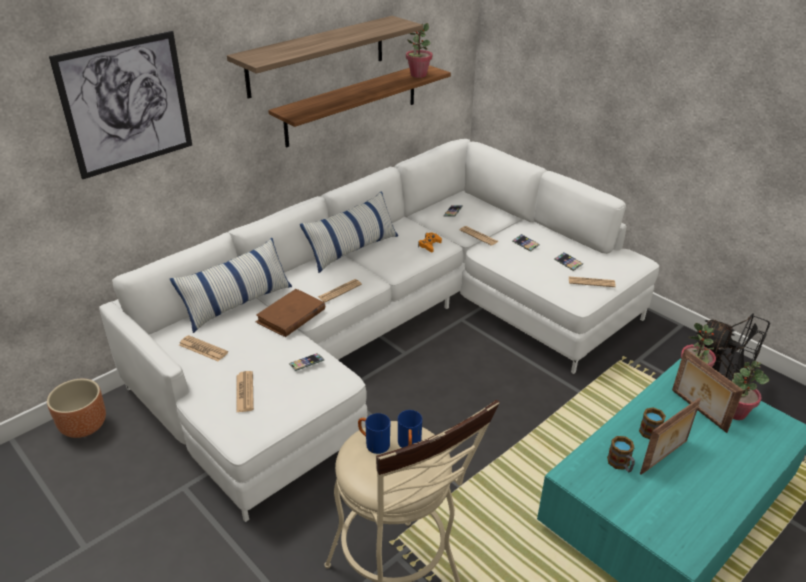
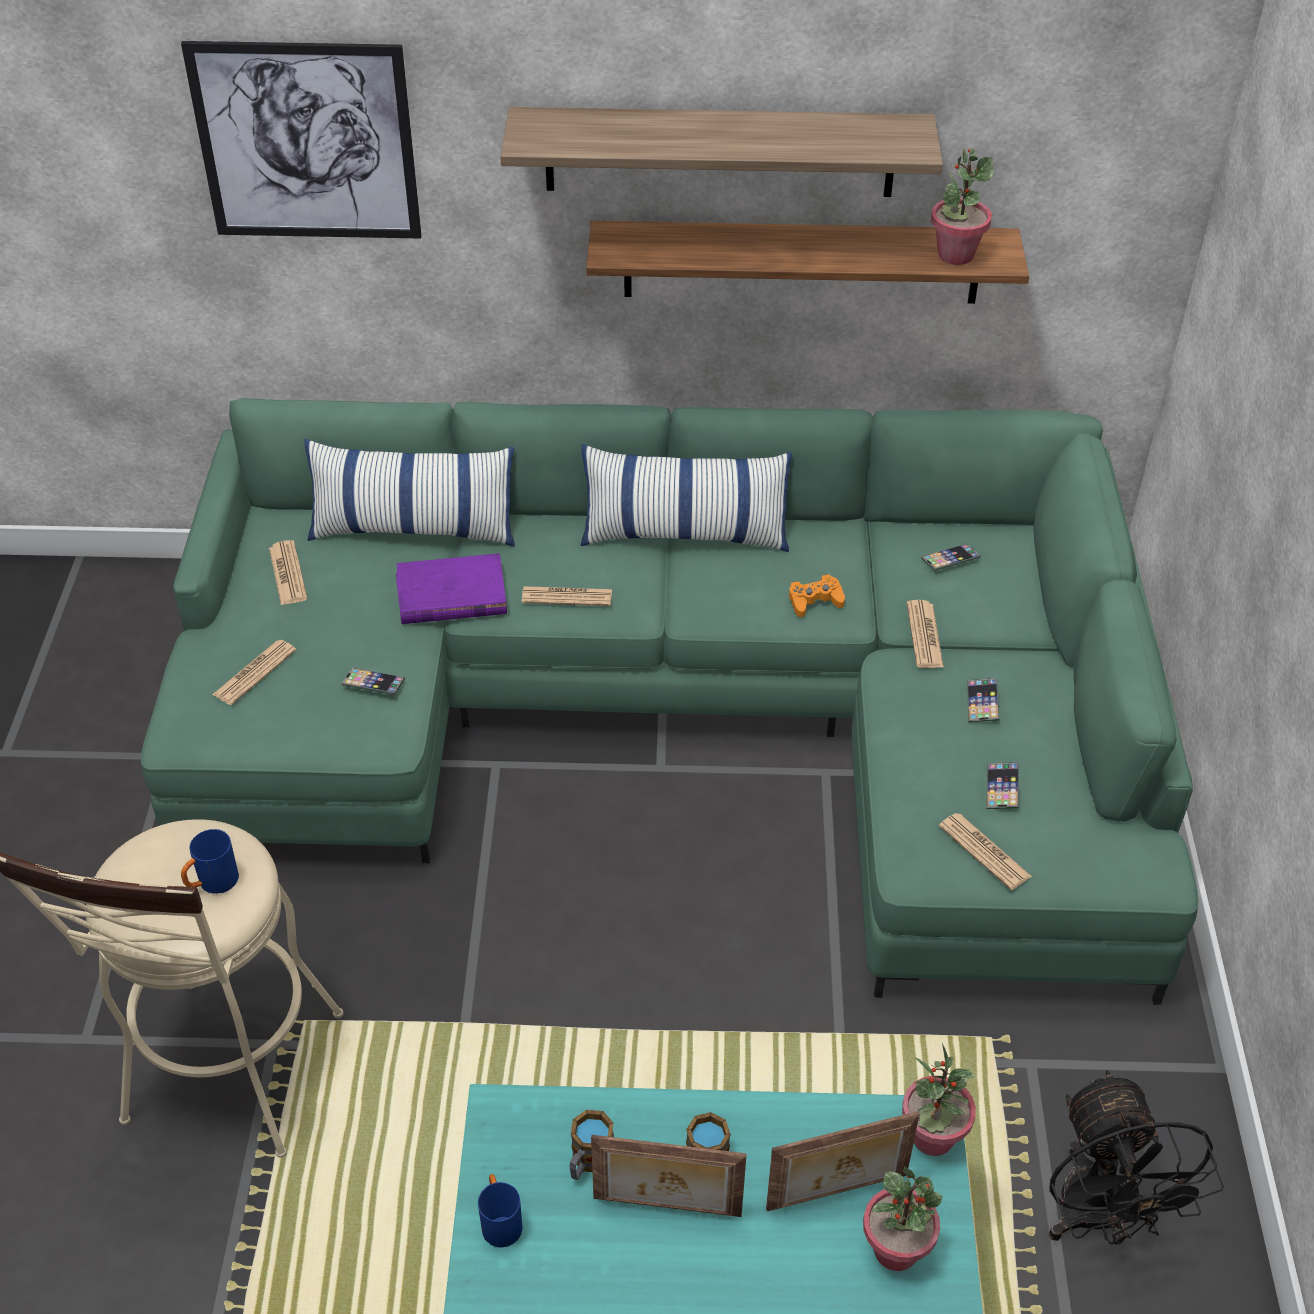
camera: 45 degrees right, 10 degrees up
brown planter [47,379,106,438] -> none
white sofa [99,139,659,522] -> green sofa [141,398,1199,1005]
brown book [255,289,325,337] -> purple book [396,553,507,624]
blue mug [358,413,390,454] -> blue mug moved to [478,1174,523,1247]
picture frame [672,349,744,433] -> picture frame turned 120 degrees counterclockwise [766,1111,920,1211]

